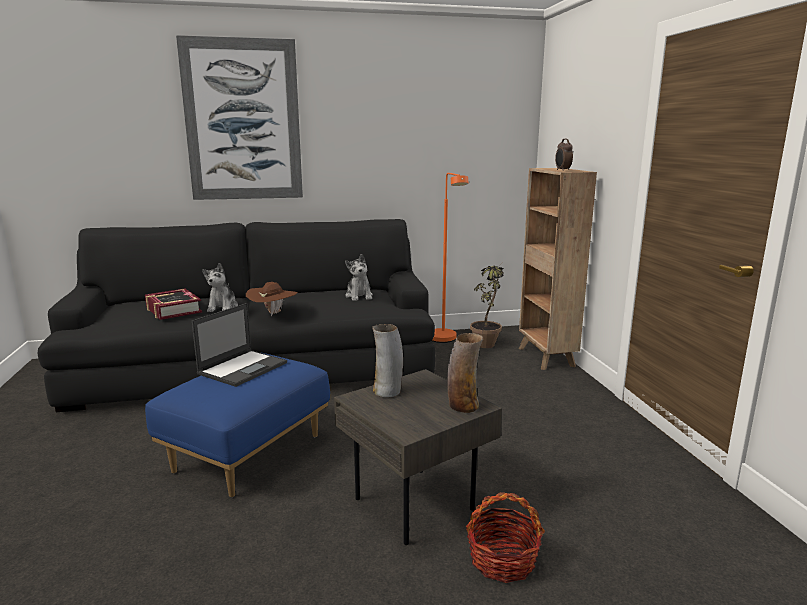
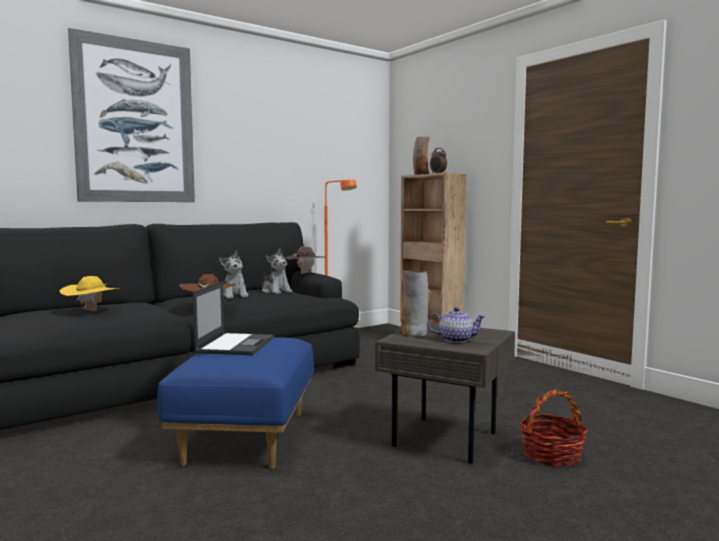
camera: 25 degrees left, 10 degrees down
book [145,289,202,320] -> yellow hat [59,276,121,311]
plush toy [202,263,238,312] -> plush toy moved to [219,250,248,299]
vase [447,333,483,413] -> vase moved to [413,137,430,175]
potted plant [470,266,504,348] -> none
none -> brown hat [285,247,325,275]
none -> teapot [428,307,486,343]

